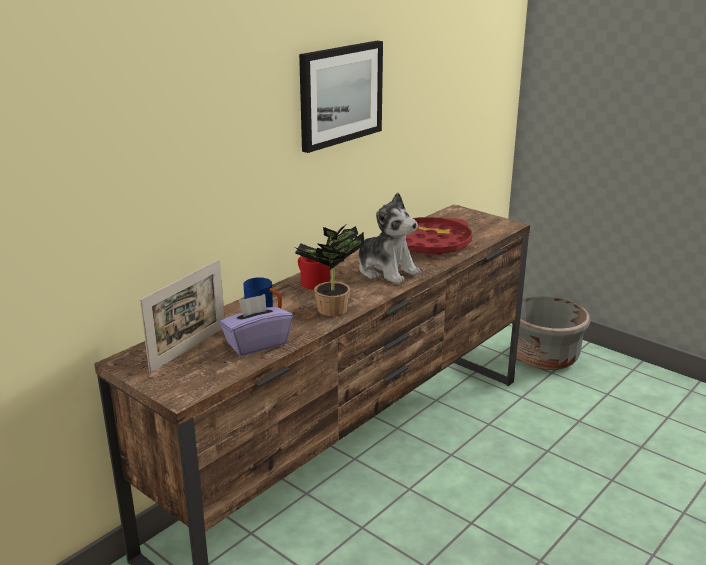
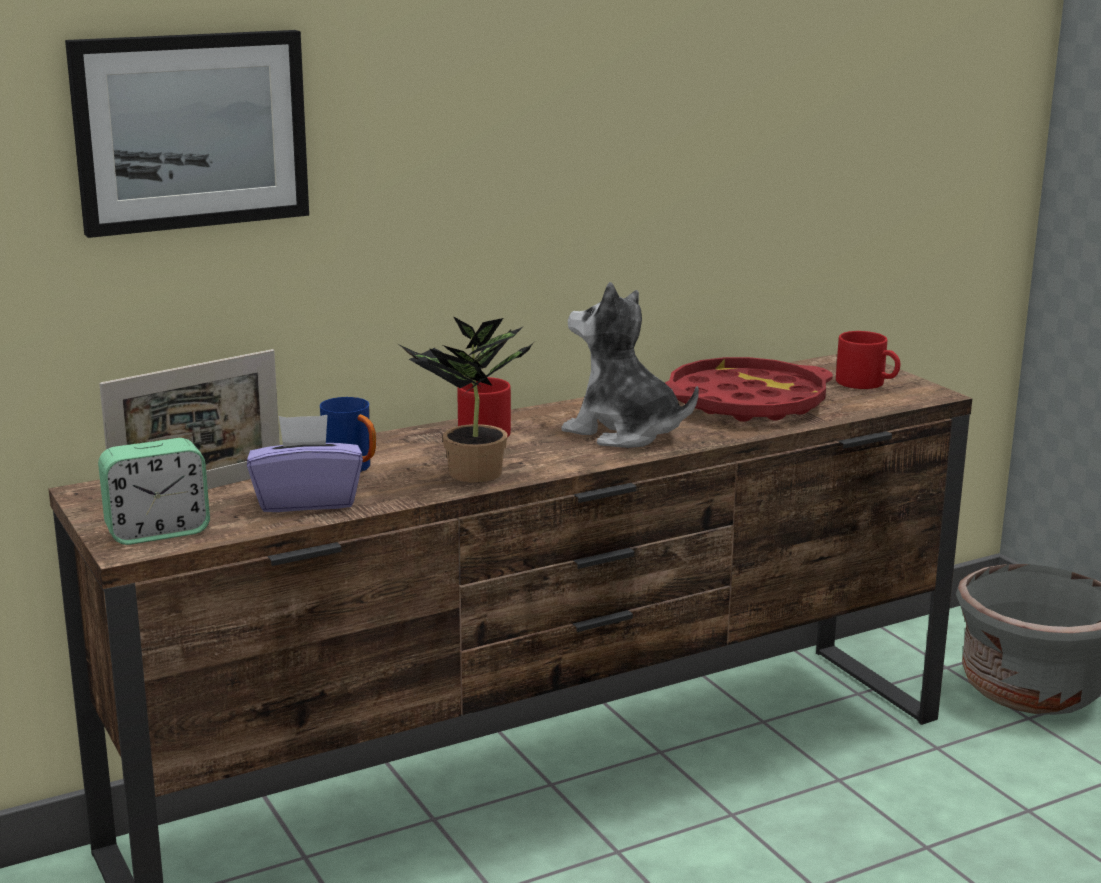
camera: 20 degrees right, 5 degrees down
picture [299,41,383,153] -> picture moved to [65,30,309,238]
plush toy [354,193,420,284] -> plush toy turned 150 degrees clockwise [561,282,699,448]
none -> alarm clock [98,438,210,545]
none -> red mug [836,331,900,389]

